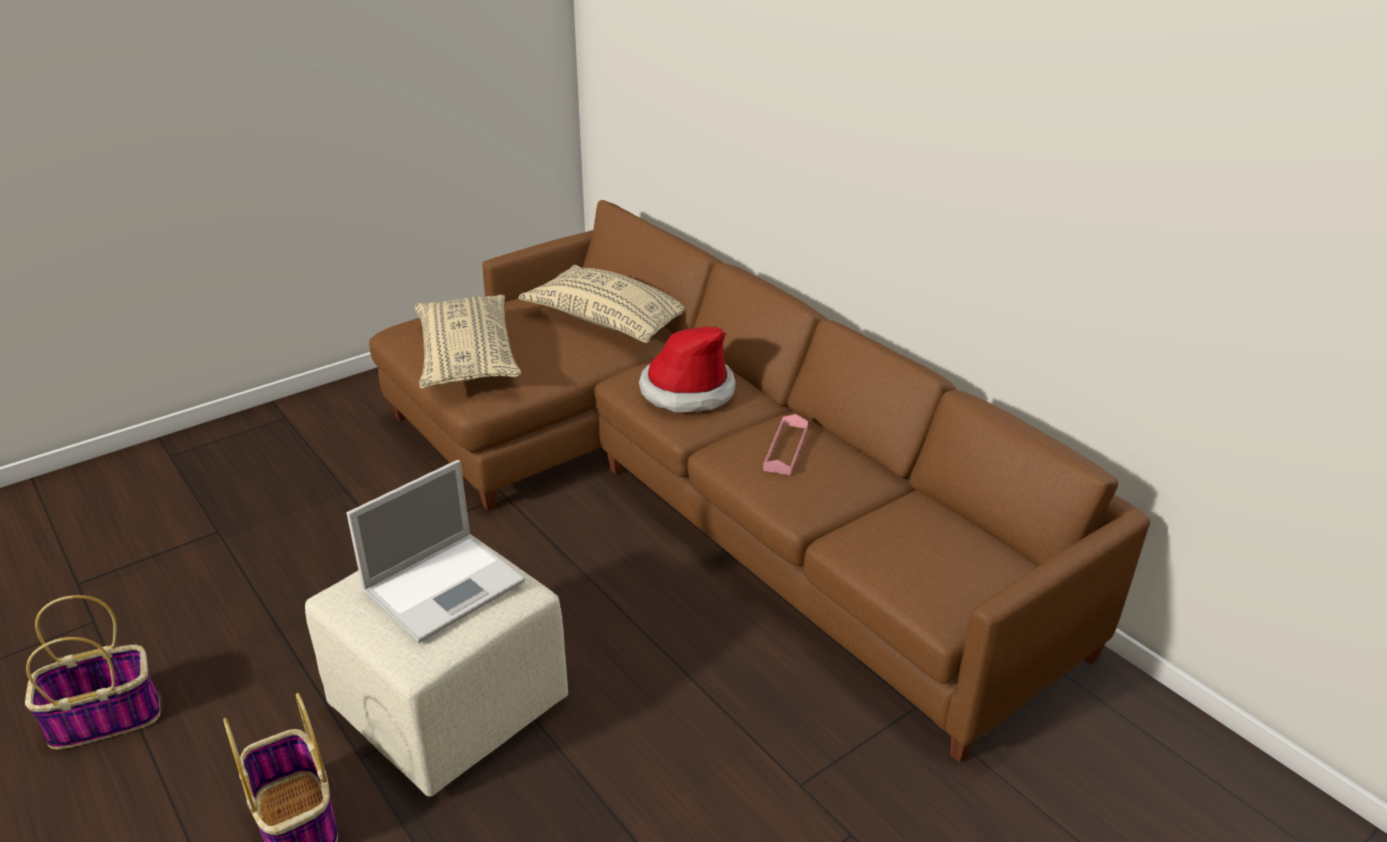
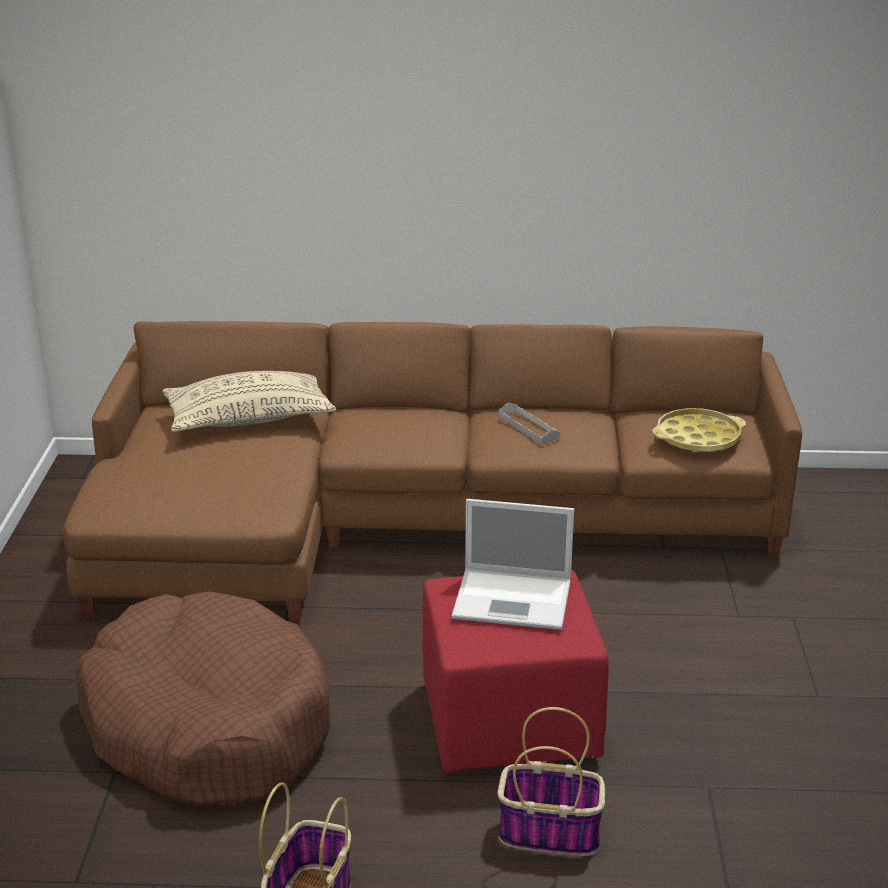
camera: 50 degrees left, 5 degrees down
beige ottoman [305,534,568,797] -> red ottoman [423,570,609,772]
laptop [347,460,525,643] -> laptop turned 105 degrees clockwise [452,499,574,630]
beige pillow [415,295,521,389] -> none
hat [639,327,736,412] -> none
pink tray [763,414,808,475] -> grey tray [499,403,560,444]
none -> brown dog bed [76,591,330,809]
none -> yellow tray [652,408,746,452]

